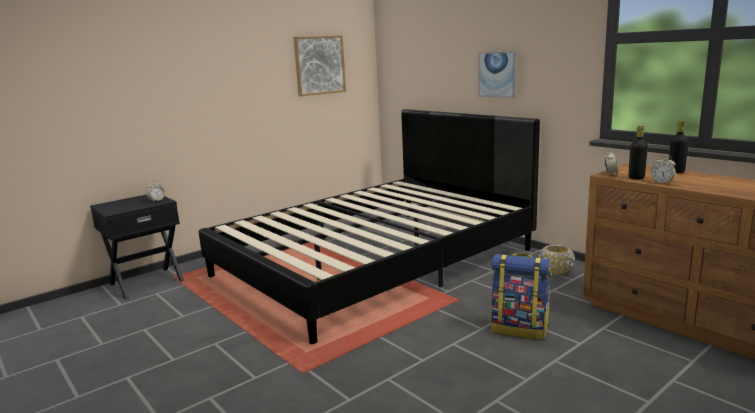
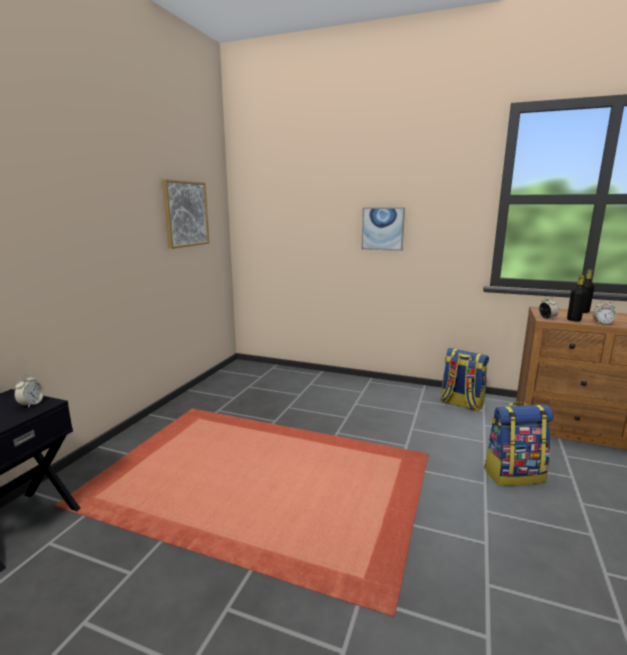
camera: 30 degrees left, 0 degrees up
black bed [199,109,540,344] -> none
yellow planter [538,245,575,274] -> backpack [440,348,489,411]

